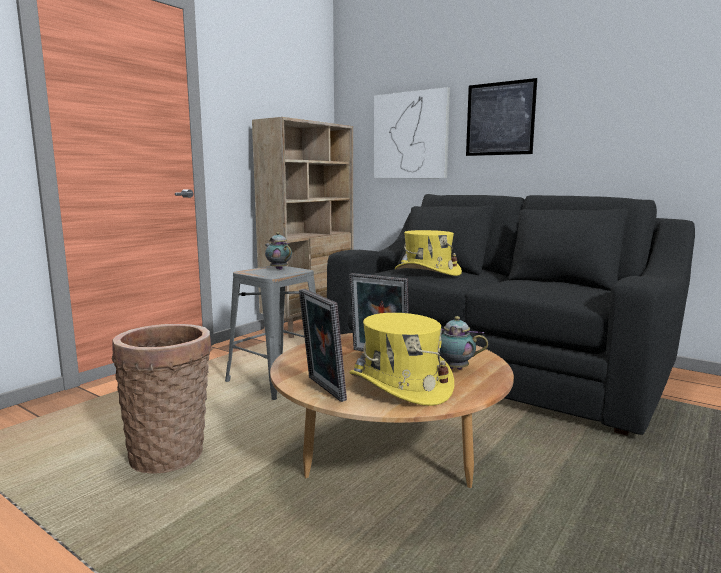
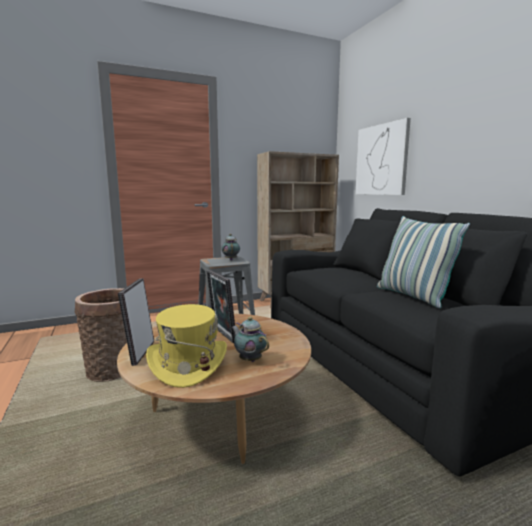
camera: 30 degrees right, 0 degrees up
yellow hat [395,230,462,276] -> none
picture [466,78,537,156] -> none
none -> pillow [377,216,470,308]

